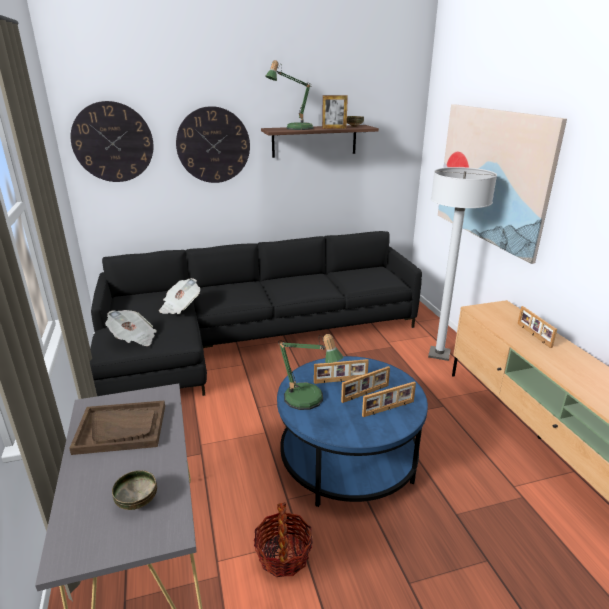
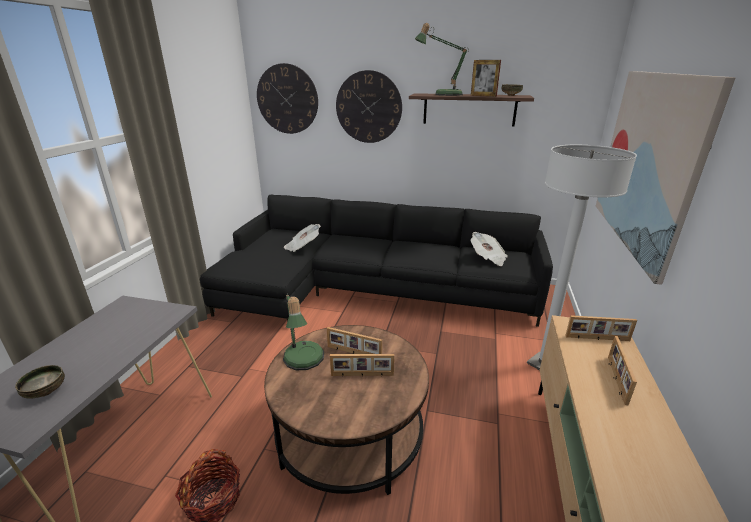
camera: 30 degrees right, 0 degrees up
brown tray [69,401,165,455] -> none
newspaper [105,310,157,346] -> newspaper moved to [470,232,508,266]
blue coffee table [277,356,428,507] -> brown coffee table [264,325,429,495]
picture frame [362,381,416,417] -> picture frame moved to [565,315,637,341]

